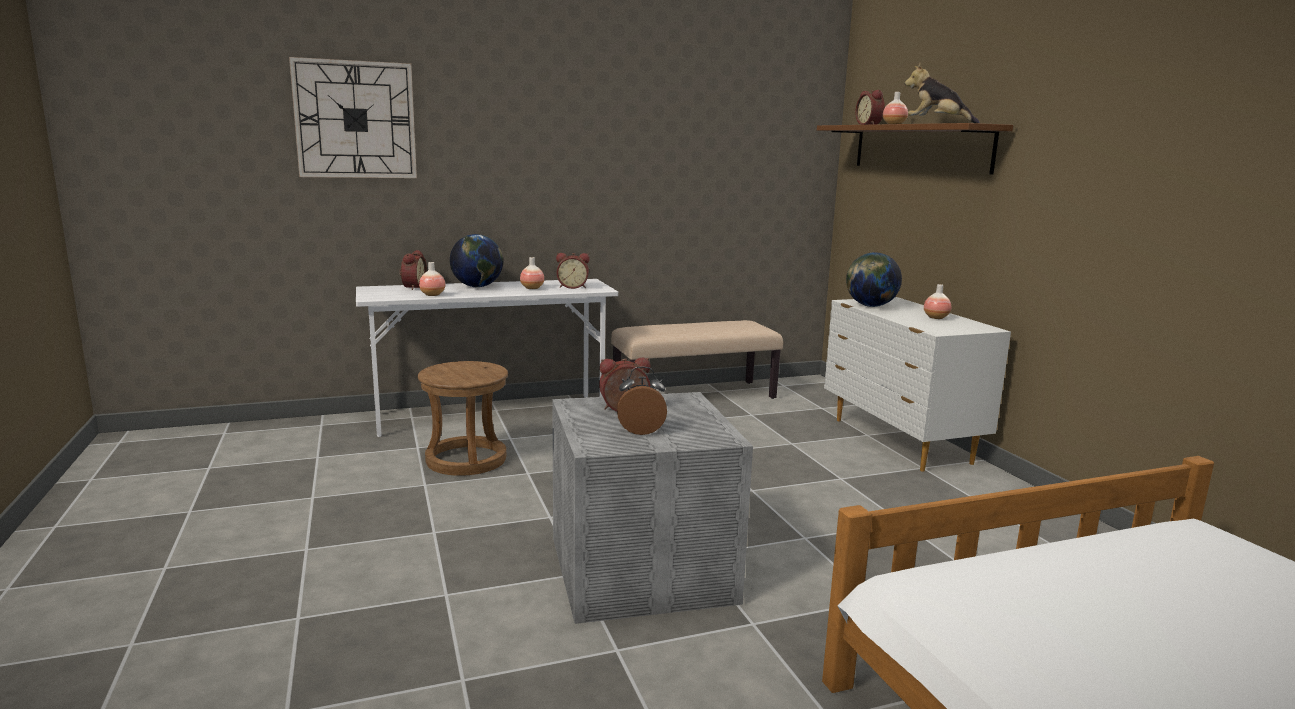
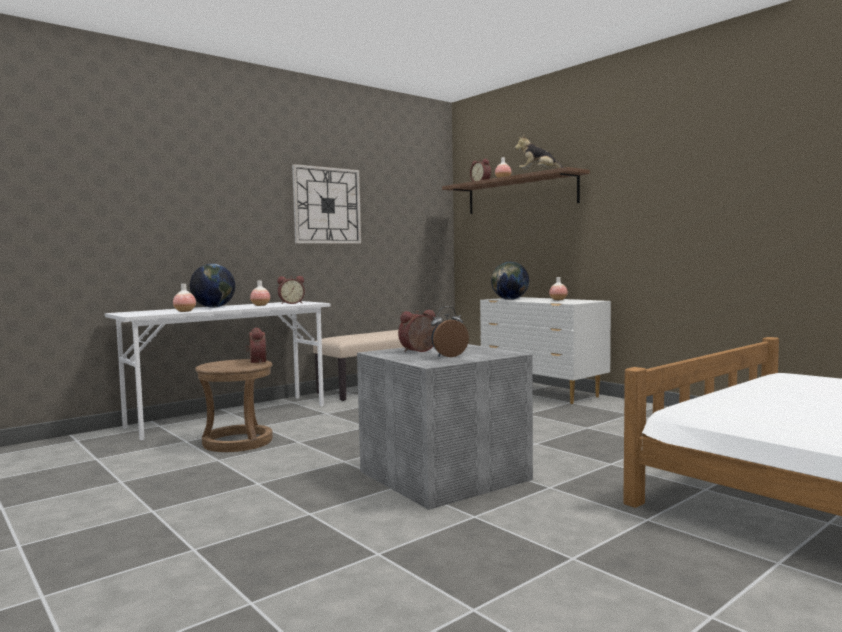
camera: 20 degrees left, 10 degrees down
wall clock [289,57,417,178] -> wall clock moved to [292,164,361,244]
alarm clock [399,250,427,290] -> alarm clock moved to [246,328,266,364]

